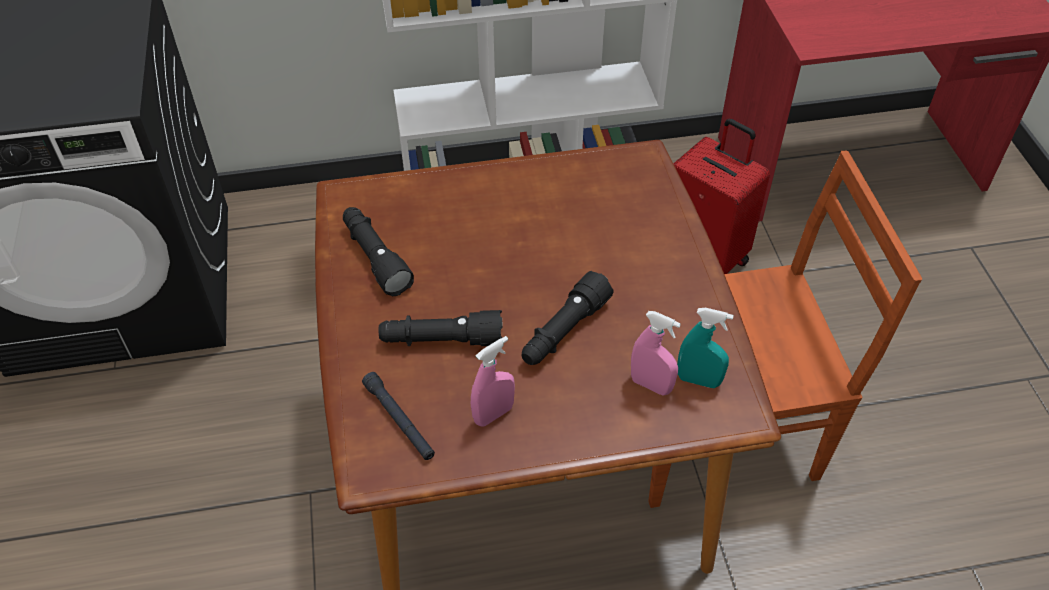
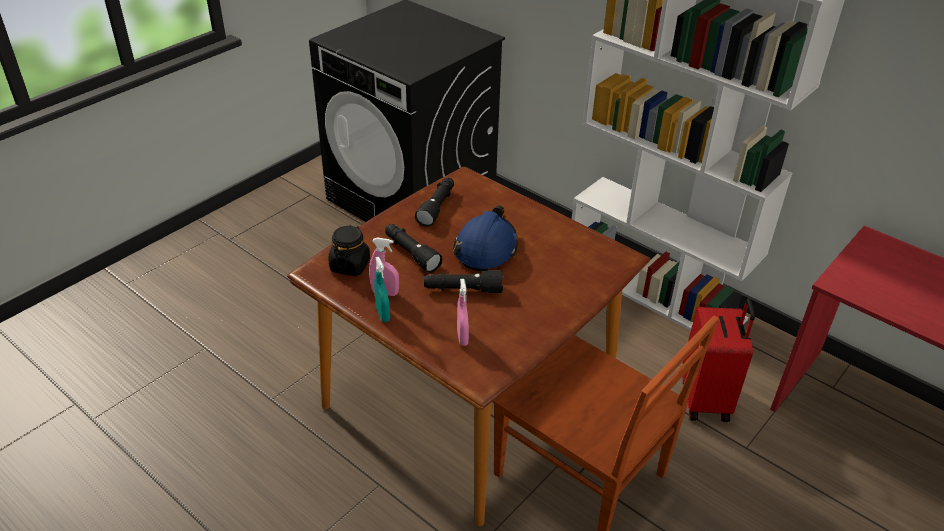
camera: 50 degrees right, 10 degrees down
black flashlight [362,372,435,460] -> black jar [328,225,370,276]
turquoise spray bottle [677,308,734,388] -> turquoise spray bottle moved to [374,257,390,322]
none -> blue hard hat [453,205,518,271]

